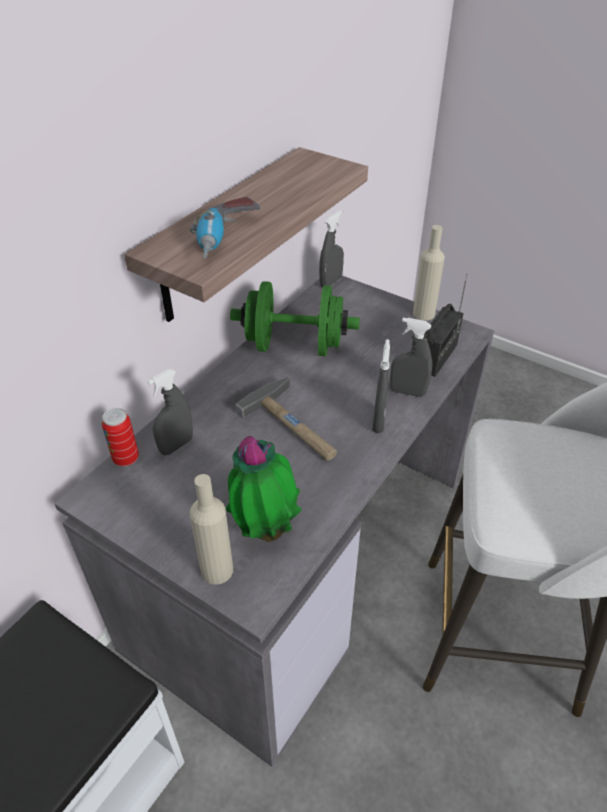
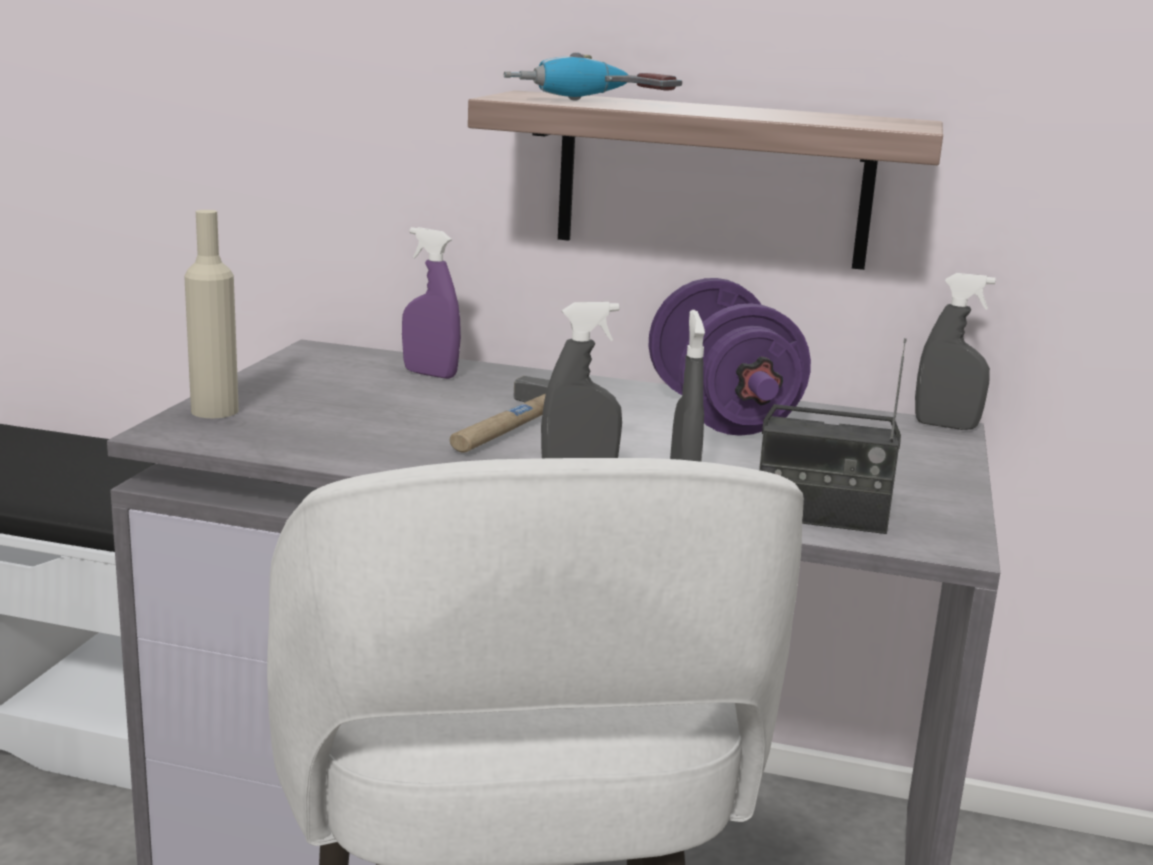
camera: 70 degrees right, 25 degrees down
can [102,408,139,466] -> none
grey spray bottle [147,369,193,455] -> purple spray bottle [402,227,461,379]
potted plant [226,436,302,542] -> none
green dumbbell [230,281,360,356] -> purple dumbbell [649,278,811,436]
beige bottle [413,225,445,321] -> none

